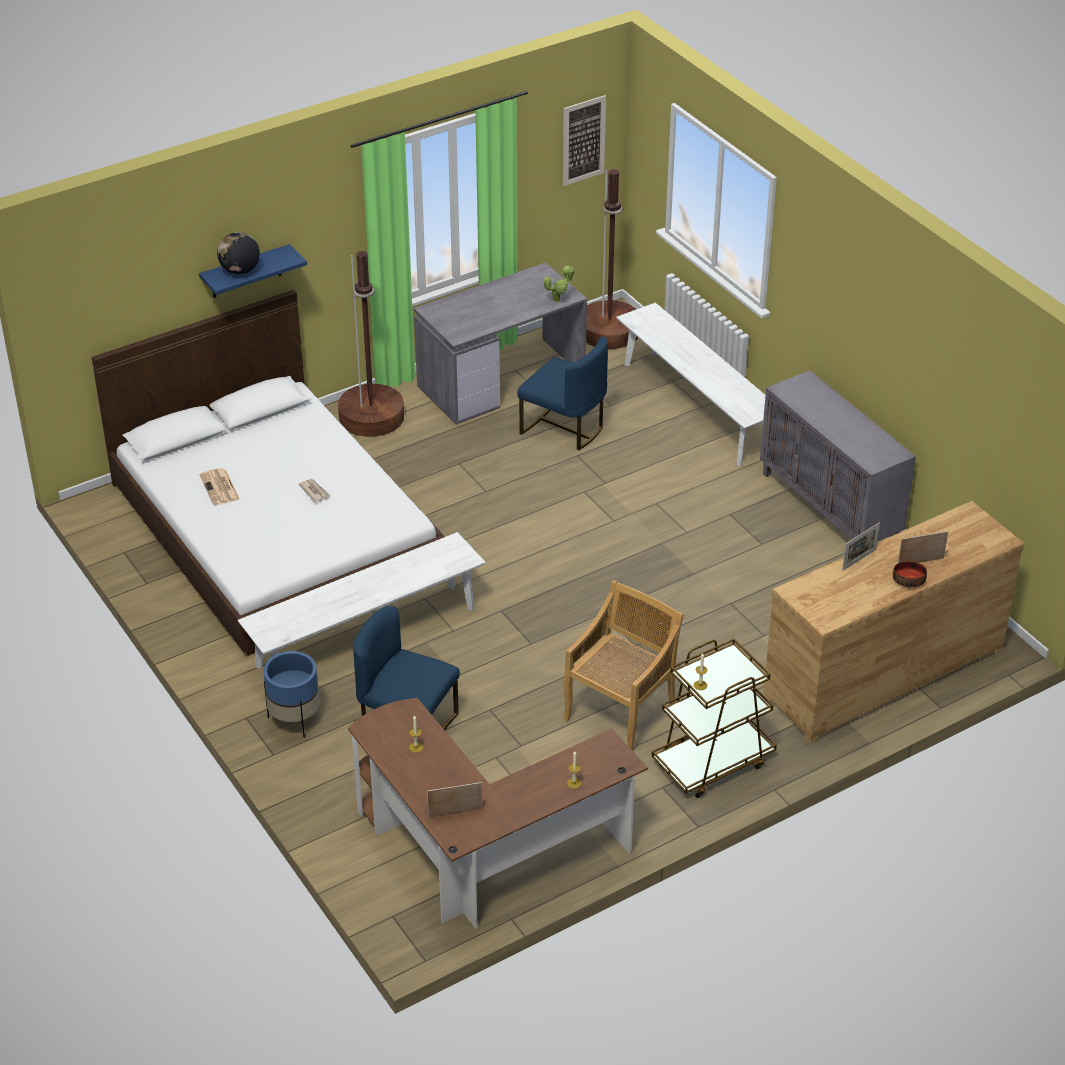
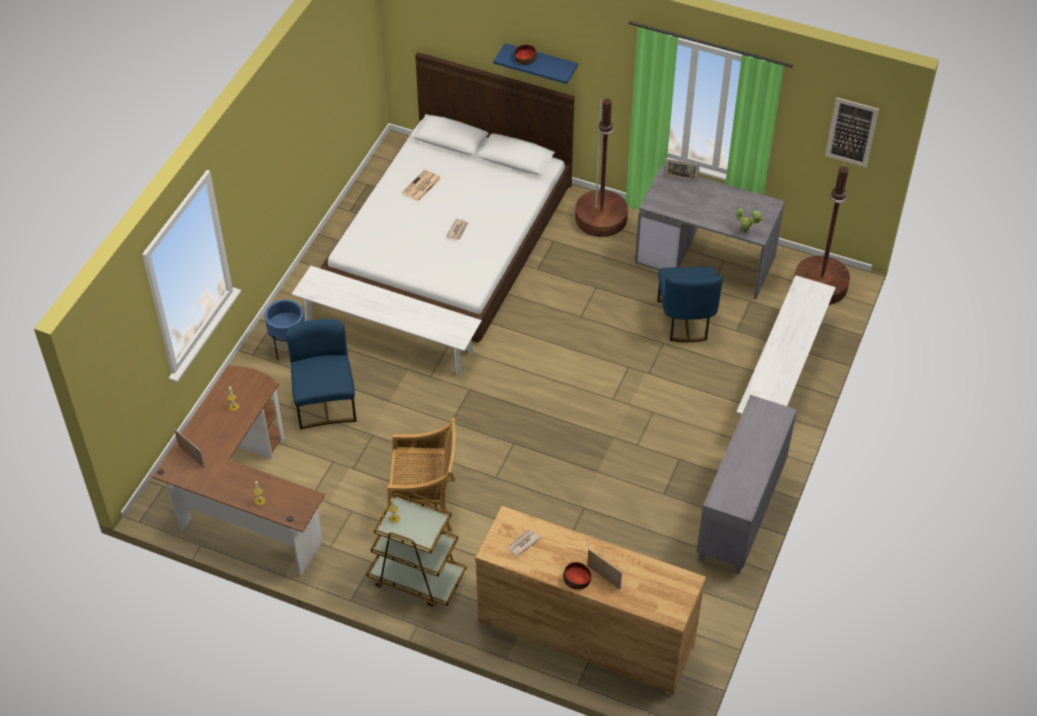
camera: 55 degrees right, 10 degrees up
globe [217,232,260,275] -> bowl [514,45,537,65]
picture frame [842,522,880,571] -> picture frame moved to [664,159,700,183]
none -> newspaper [506,529,541,557]

